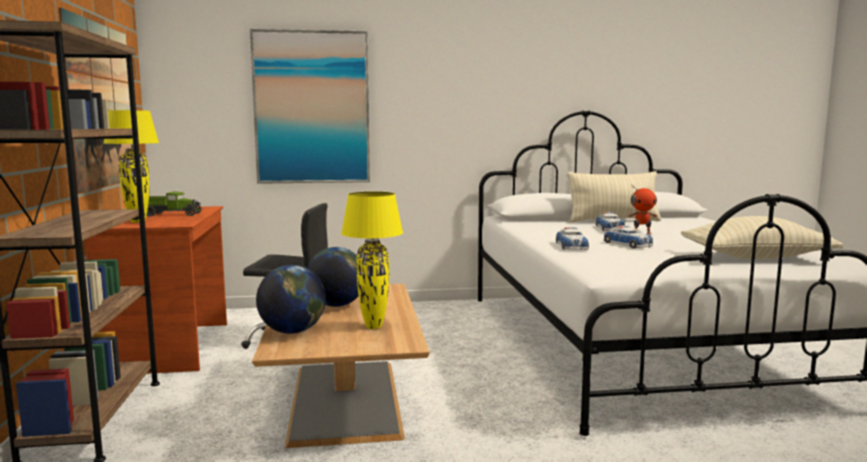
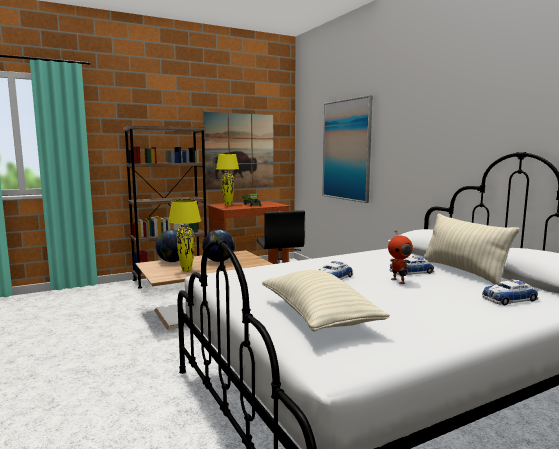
camera: 70 degrees right, 0 degrees up
toy car [556,227,589,250] -> toy car moved to [482,279,538,305]

